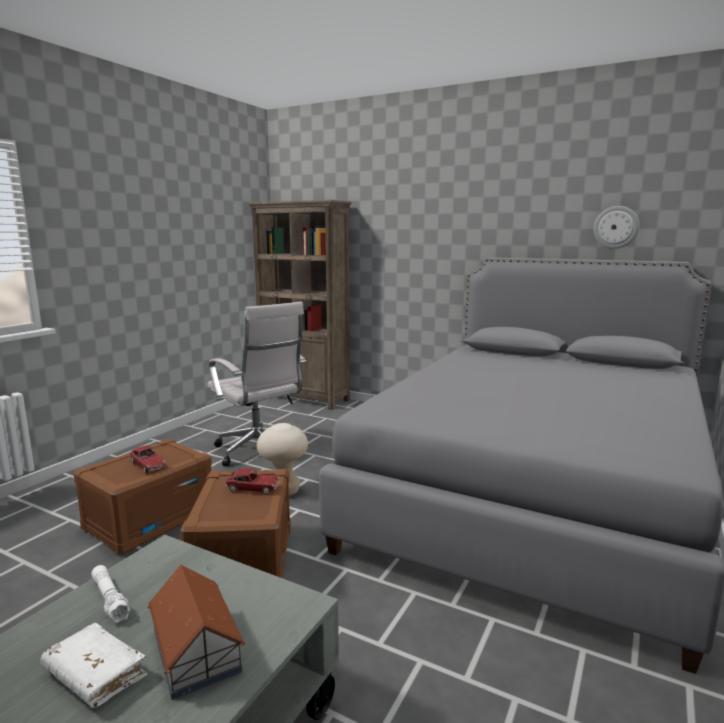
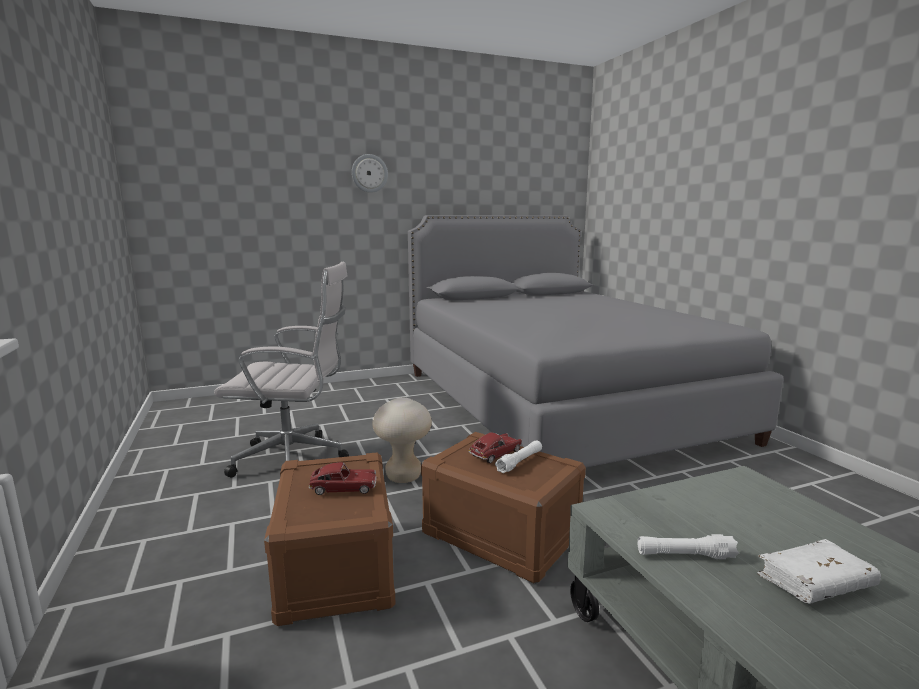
camera: 50 degrees left, 0 degrees up
toy house [147,565,245,700] -> none
brown bookcase [248,200,351,410] -> none
wall clock [594,206,639,249] -> wall clock moved to [352,154,388,193]
none -> white flashlight [495,440,542,473]

